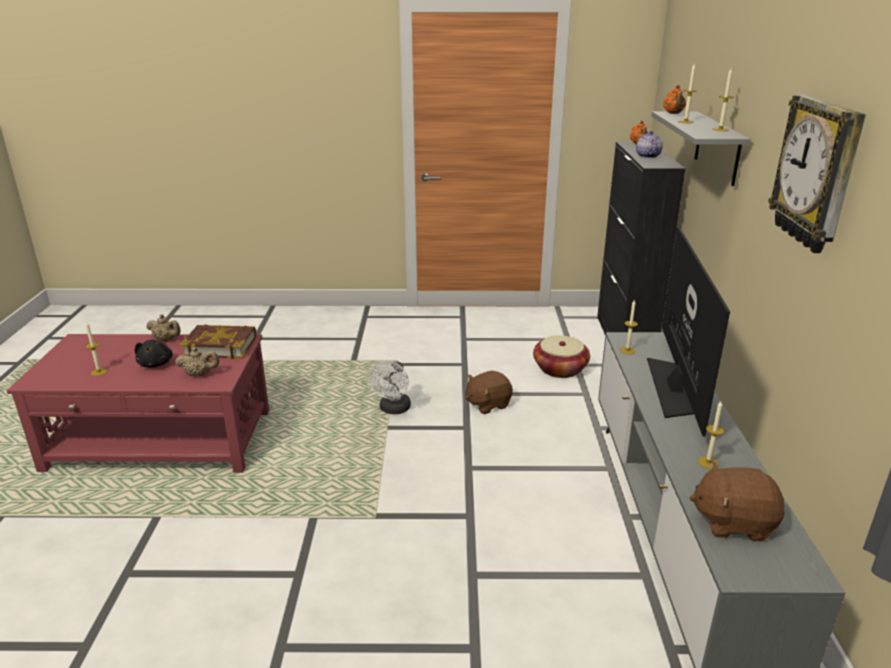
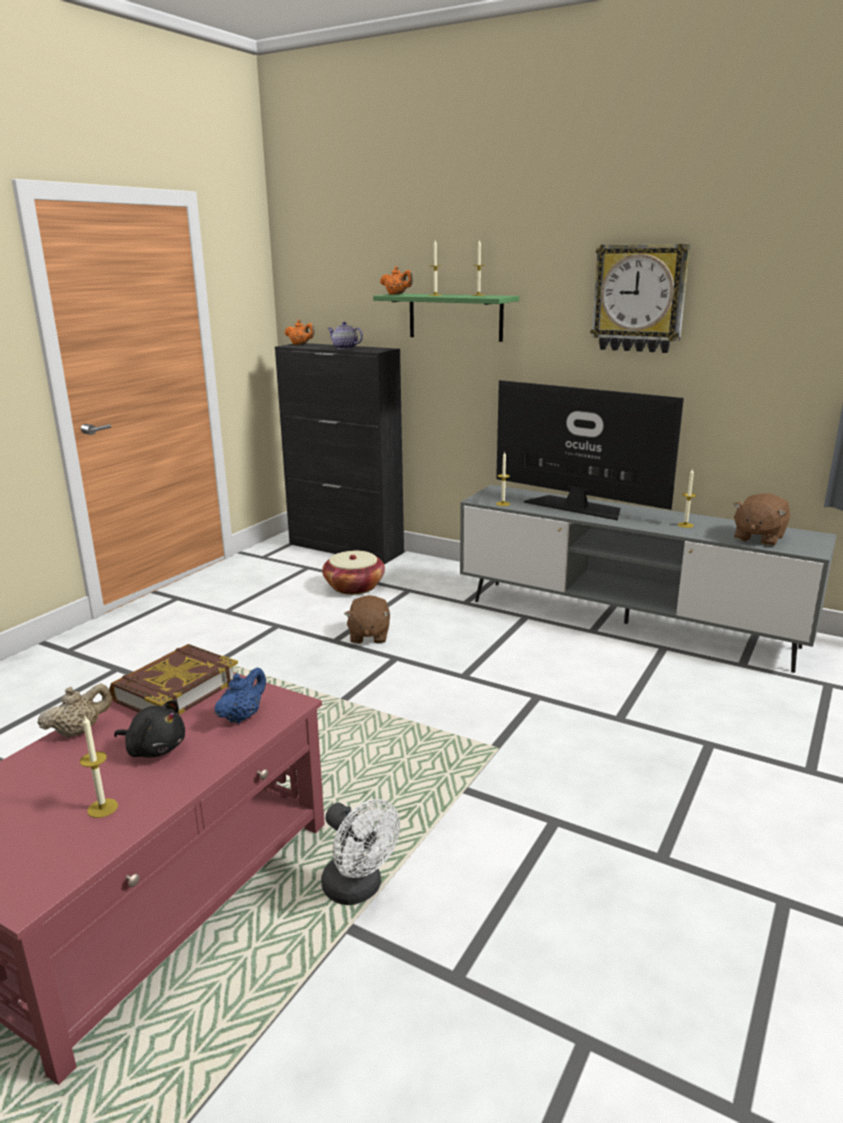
camera: 60 degrees left, 5 degrees down
beige teapot [175,347,219,376] -> blue teapot [215,667,266,724]
white fan [368,360,411,414] -> white fan moved to [321,799,400,905]
grey shelf [651,111,751,186] -> green shelf [373,293,519,342]

